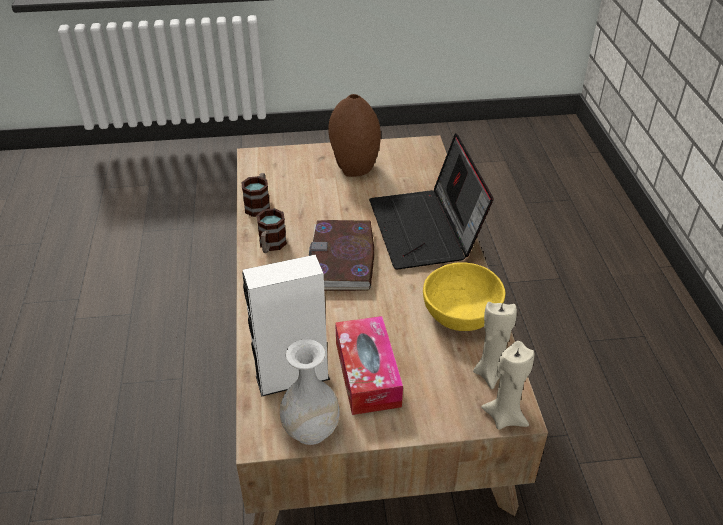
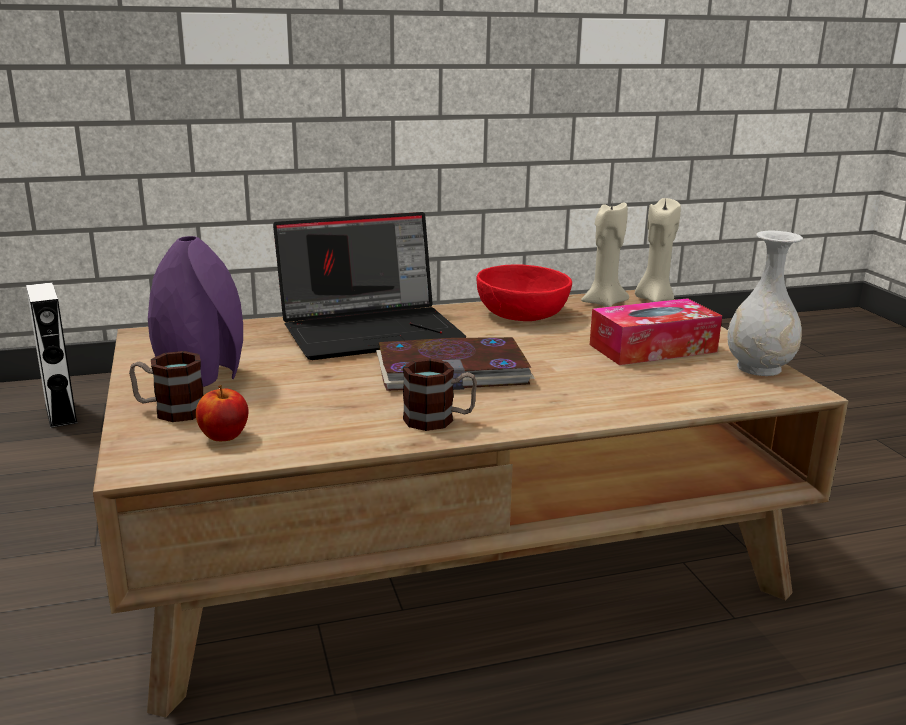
camera: 100 degrees left, 20 degrees down
mug [241,173,270,217] -> mug moved to [129,351,203,422]
white speaker [242,254,330,397] -> white speaker moved to [26,282,78,428]
brown vase [328,94,381,177] -> purple vase [148,236,243,387]
yellow bowl [423,262,505,331] -> red bowl [476,265,572,321]
none -> apple [196,385,248,441]

